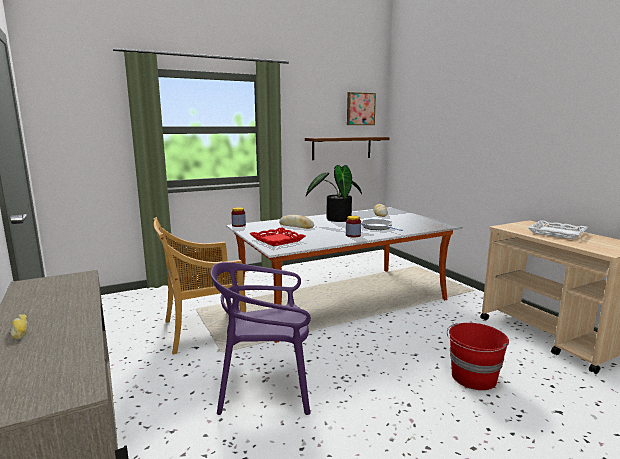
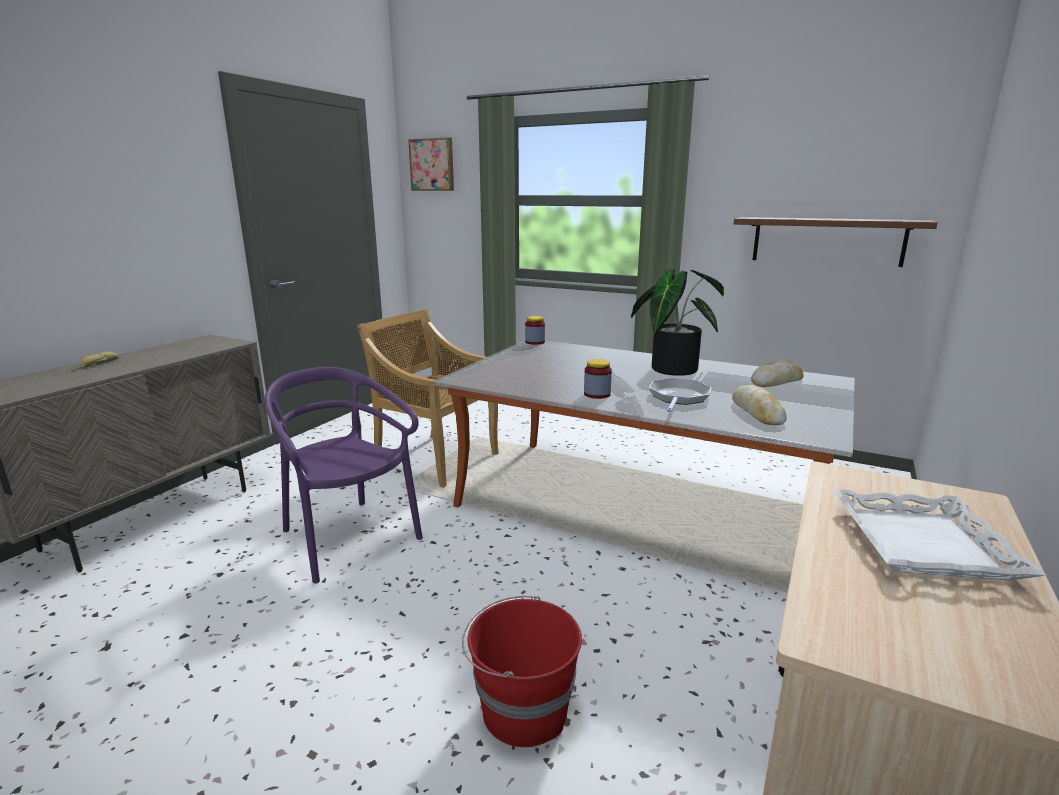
camera: 55 degrees right, 5 degrees up
red tray [249,227,305,246] -> none
bread [279,215,314,229] -> bread moved to [732,385,787,425]
picture [347,92,376,125] -> picture moved to [408,137,454,191]

